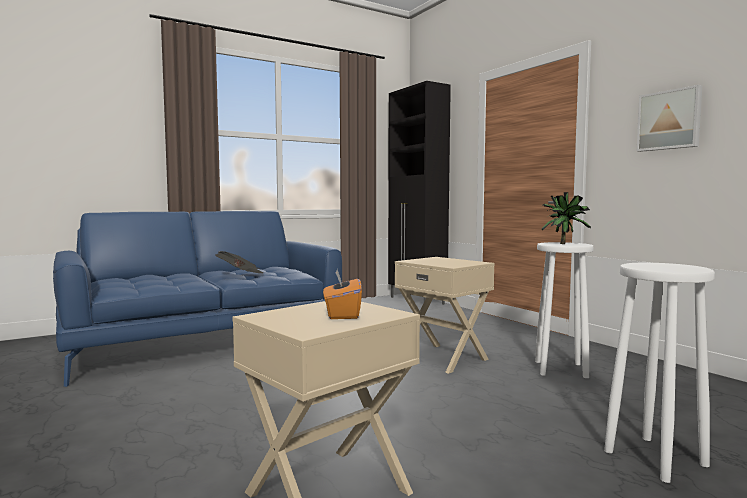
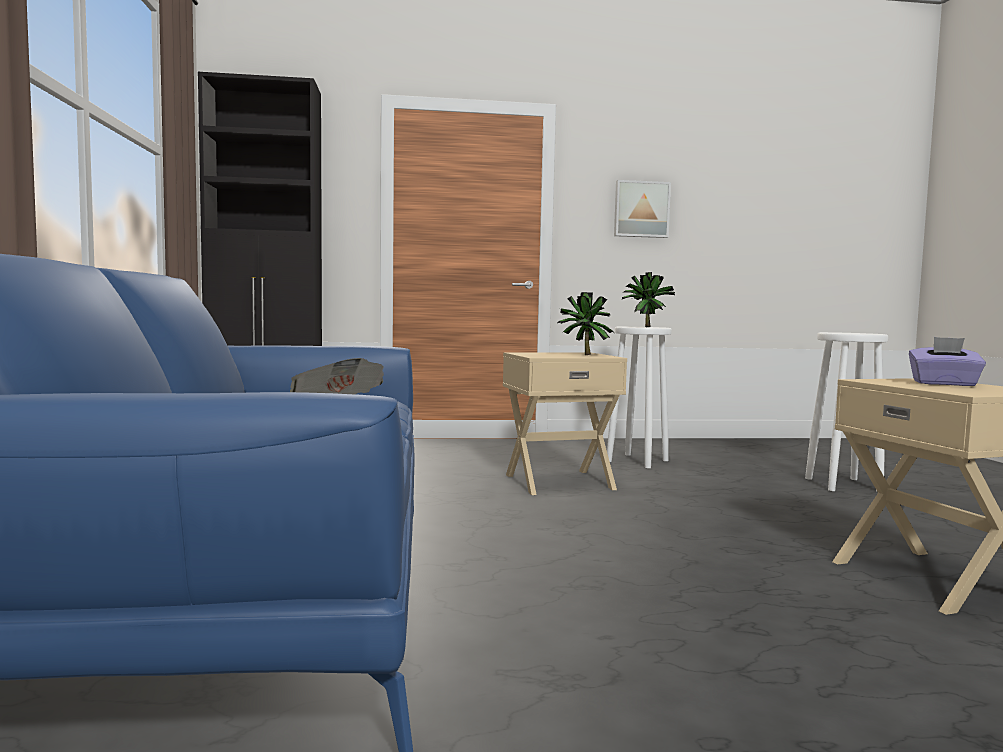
camera: 65 degrees left, 0 degrees up
orange tissue box [323,269,362,319] -> purple tissue box [909,337,986,386]
none -> potted plant [558,292,614,355]

